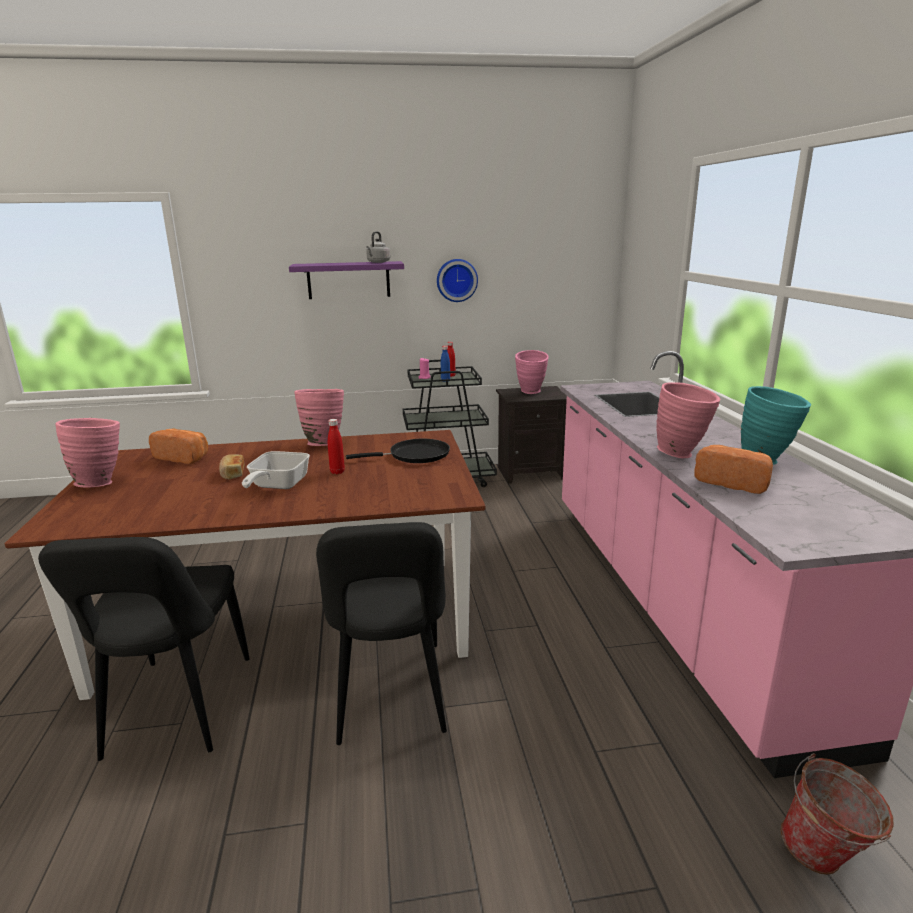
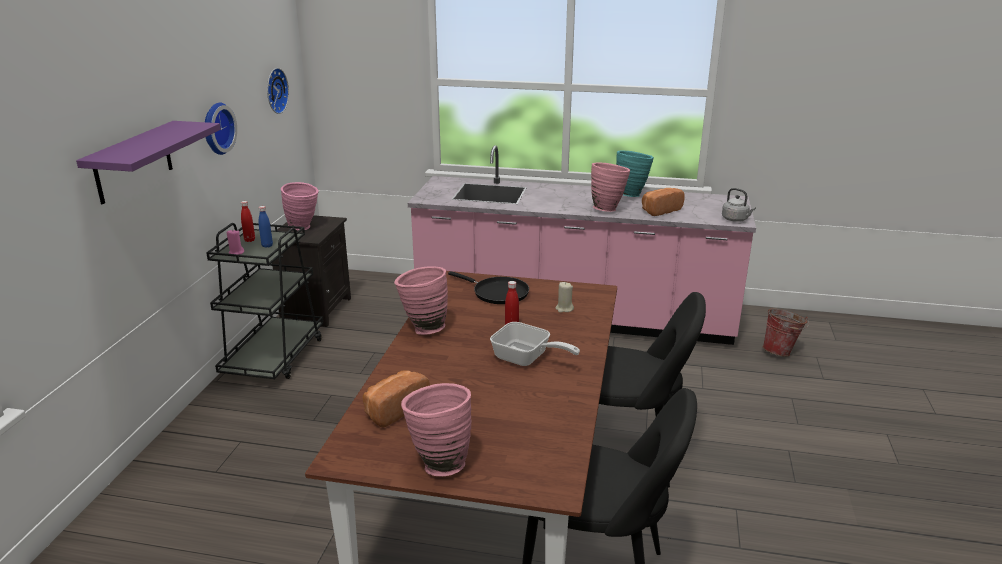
camera: 70 degrees left, 5 degrees up
bread [219,454,244,479] -> none
black frying pan [346,439,450,463] -> black frying pan turned 120 degrees clockwise [448,271,529,304]
grey kettle [366,231,390,263] -> grey kettle moved to [722,188,756,222]
none -> wall clock [267,68,289,114]
none -> beige candle [555,282,574,313]

